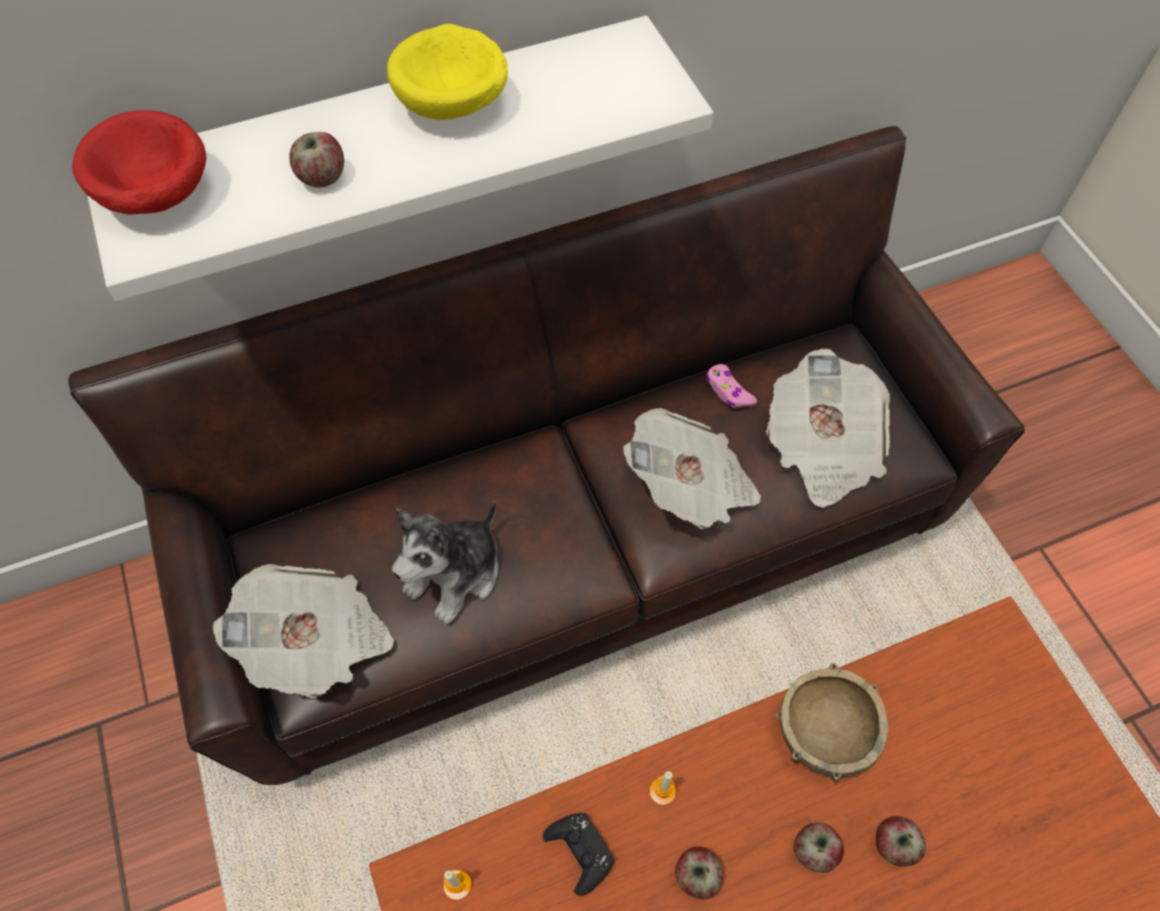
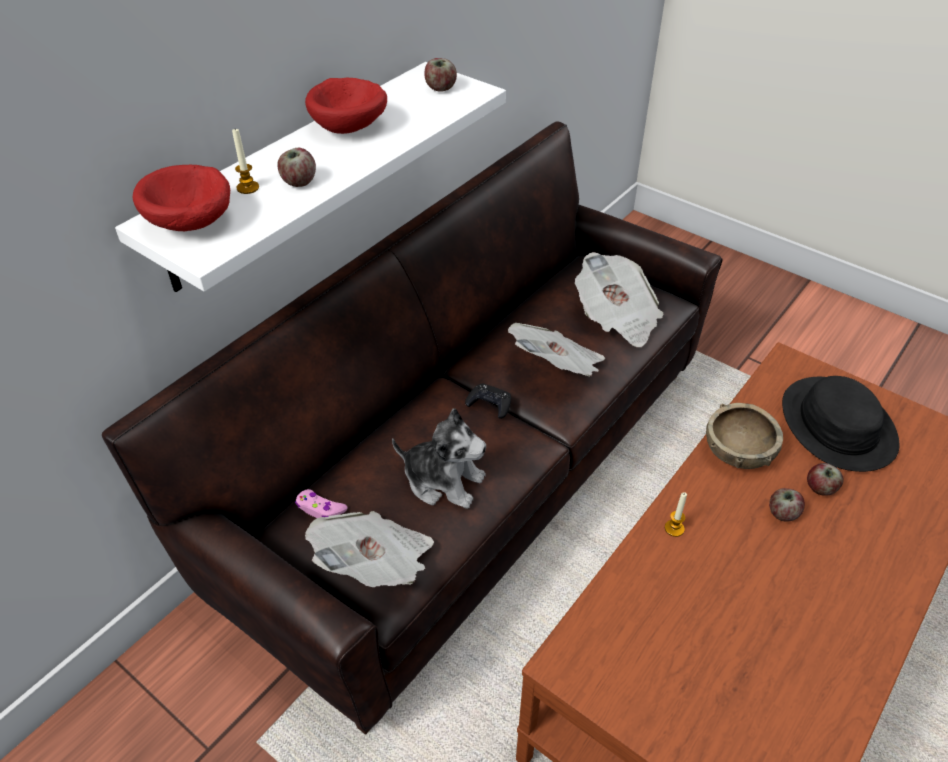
camera: 30 degrees left, 15 degrees down
yellow bowl [387,24,508,120] -> red bowl [305,78,387,134]
plush toy [392,501,498,625] -> plush toy turned 75 degrees counterclockwise [392,408,486,509]
candle [444,870,471,900] -> candle moved to [232,129,259,194]
black game controller [543,813,614,896] -> black game controller moved to [465,383,511,419]
apple [675,846,723,899] -> apple moved to [425,58,457,92]
pink game controller [706,364,757,408] -> pink game controller moved to [295,489,348,518]
none -> black hat [782,376,900,472]

